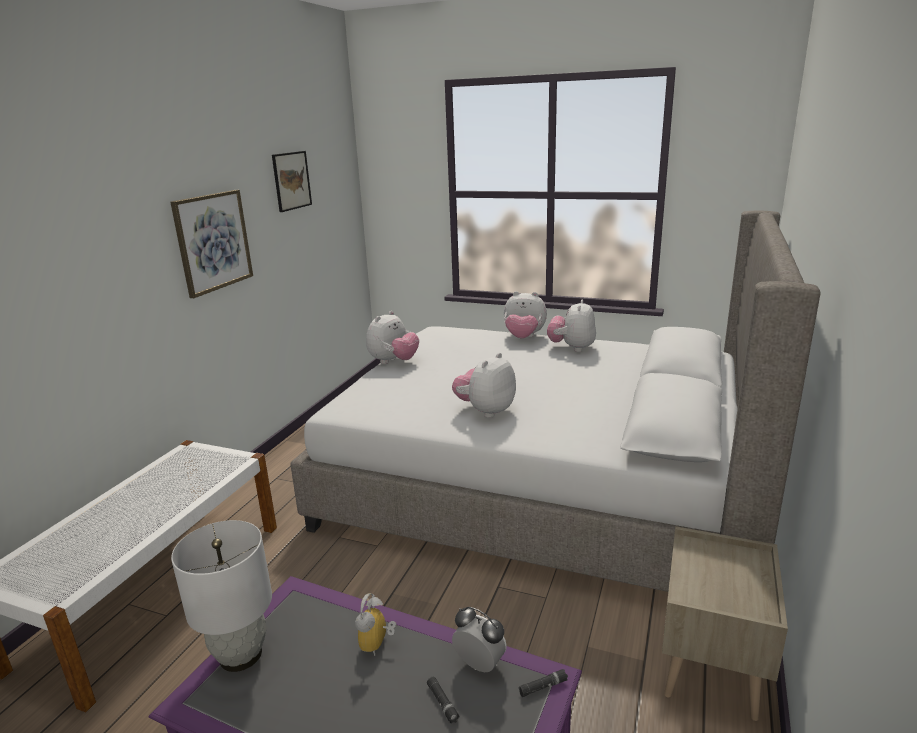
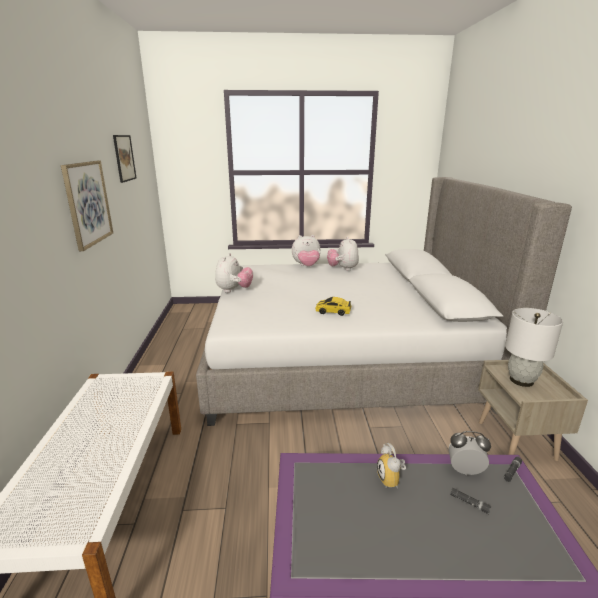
camera: 25 degrees left, 0 degrees up
white table lamp [171,520,272,672] -> white table lamp moved to [505,308,563,387]
plush toy [452,353,516,418] -> toy car [316,297,352,316]

